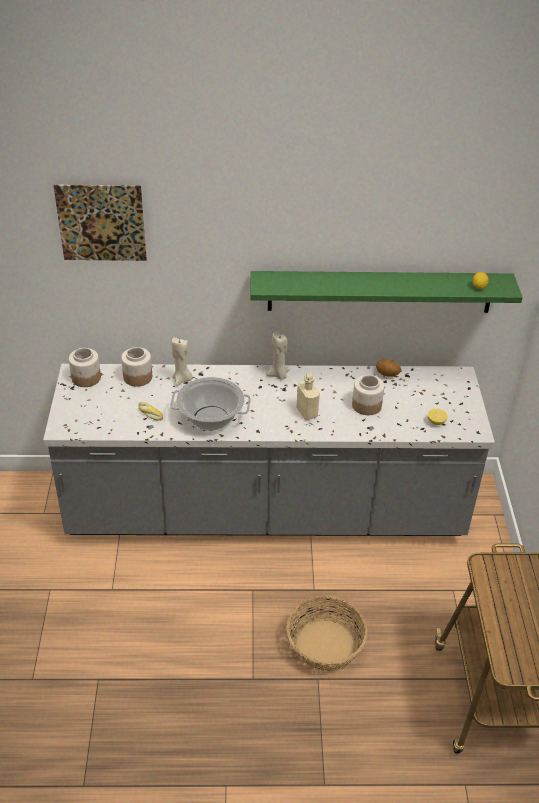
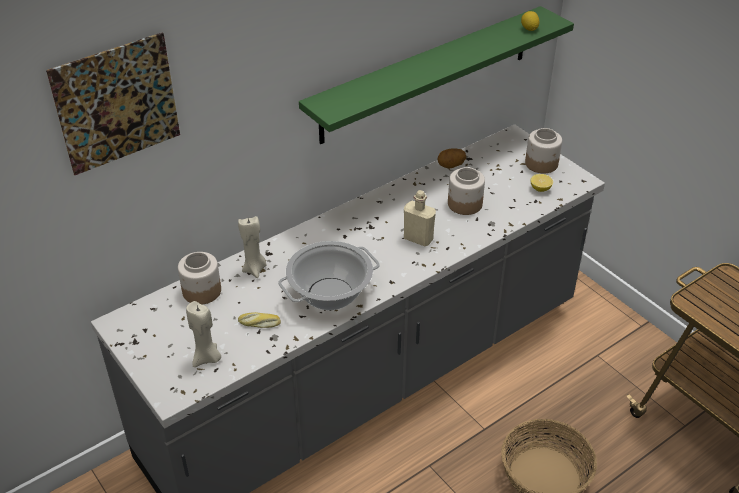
camera: 35 degrees left, 0 degrees up
jar [69,348,101,387] -> jar moved to [525,128,562,173]
beige candle [267,331,290,379] -> beige candle moved to [186,301,221,367]

